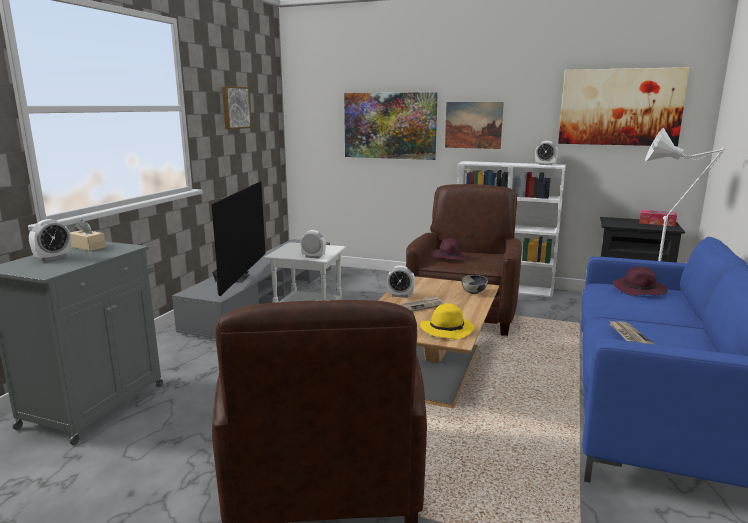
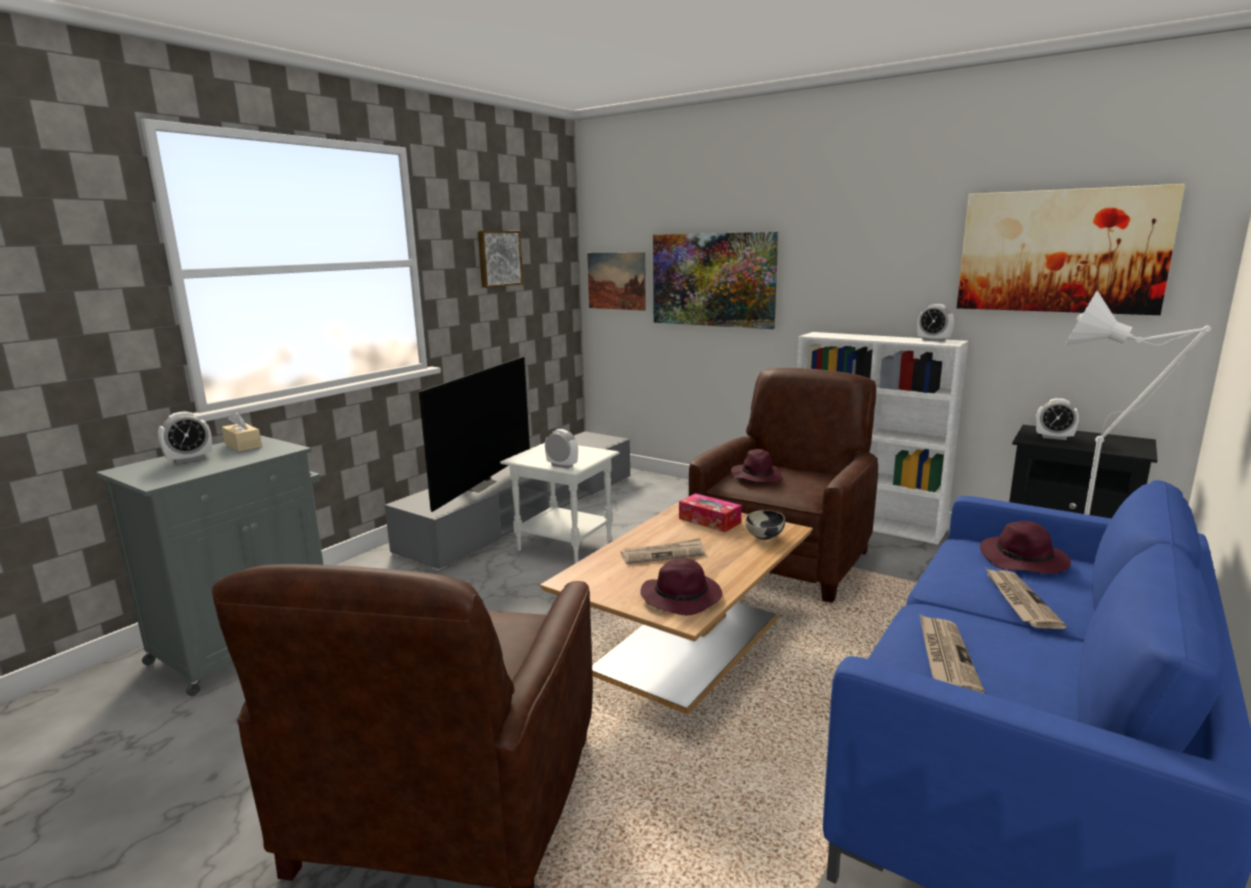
camera: 15 degrees right, 0 degrees up
alarm clock [386,266,415,298] -> alarm clock moved to [1036,398,1079,440]
yellow hat [420,303,474,340] -> purple hat [640,558,722,616]
picture [445,102,504,149] -> picture moved to [587,252,646,311]
tissue box [639,210,677,226] -> tissue box moved to [679,493,742,532]
none -> newspaper [986,568,1067,629]

